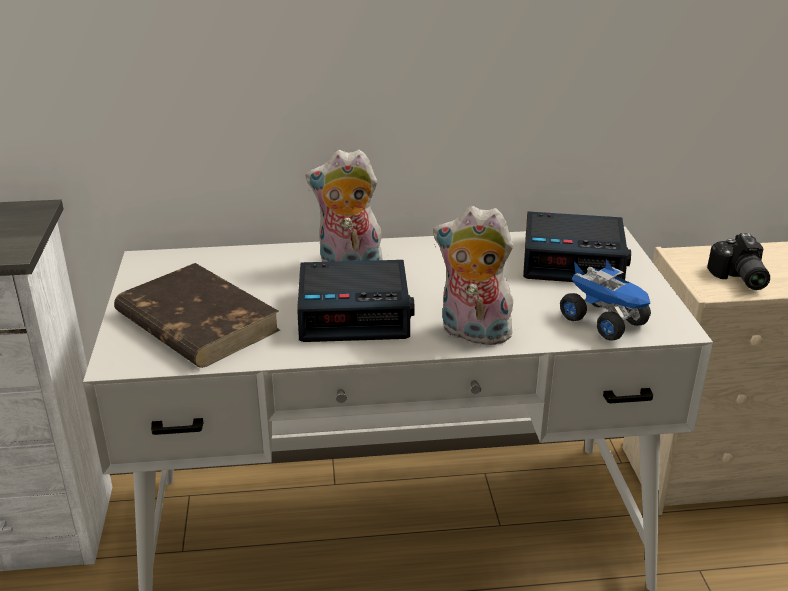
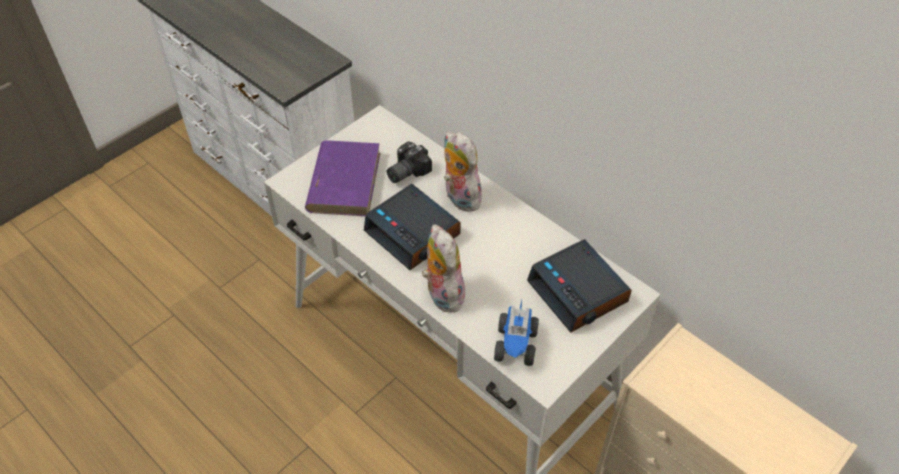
camera: 50 degrees right, 20 degrees up
brown book [114,263,280,368] -> purple book [305,140,380,216]
camera [707,233,770,290] -> camera moved to [387,142,432,183]

